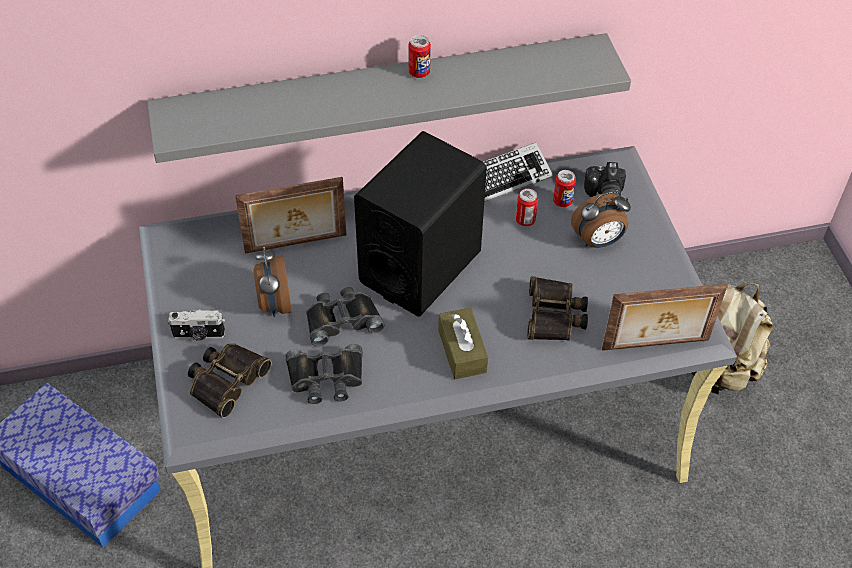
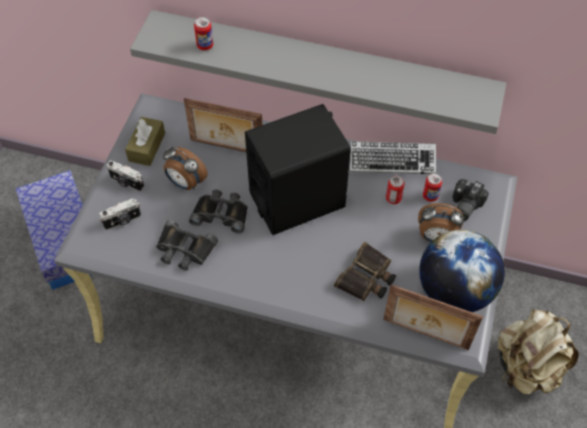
camera: 30 degrees right, 5 degrees up
binoculars [188,343,272,418] -> camera [99,198,141,230]
alarm clock [253,247,292,317] -> alarm clock turned 75 degrees counterclockwise [163,147,208,190]
can [409,35,431,78] -> can moved to [194,17,213,50]
brown tissue box [438,308,488,379] -> brown tissue box moved to [125,117,165,166]
none -> globe [419,230,505,312]

